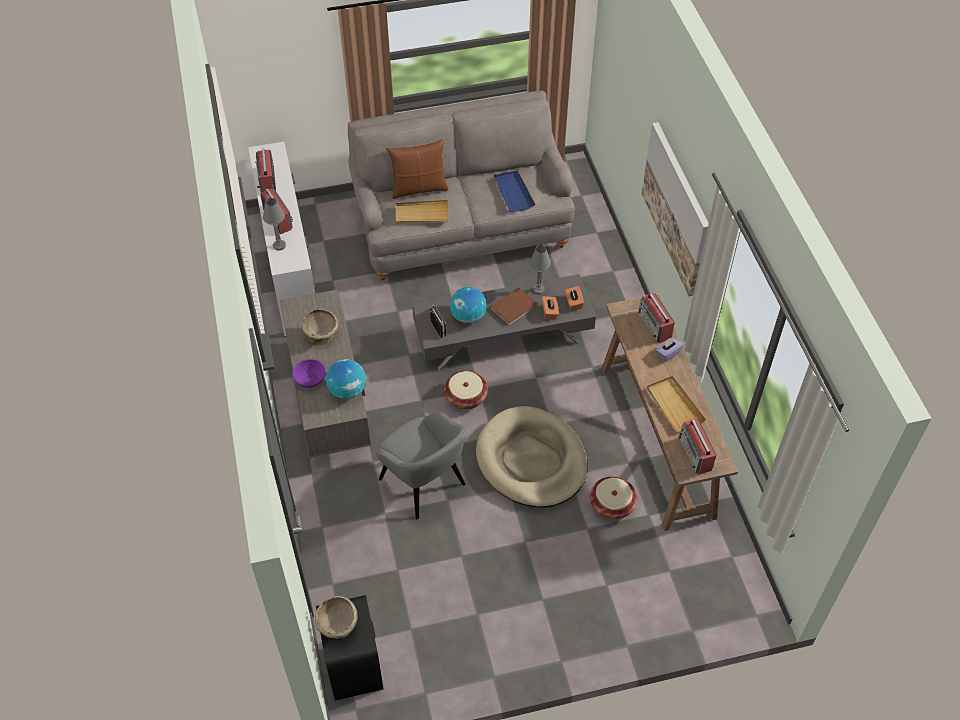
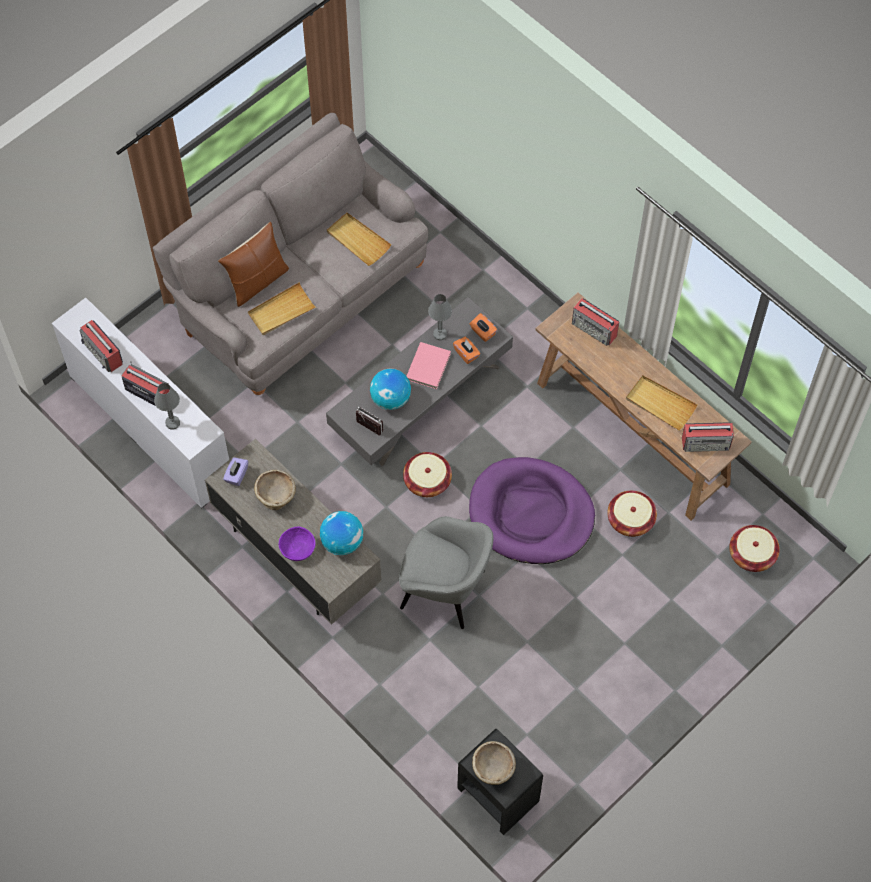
camera: 30 degrees left, 10 degrees up
beige dog bed [476,406,588,508] -> purple dog bed [469,457,595,564]
brown book [490,287,538,326] -> pink book [407,342,451,389]
blue tray [494,170,535,212] -> beige tray [327,213,391,266]
picture [642,122,709,296] -> none
purple tissue box [655,337,683,362] -> purple tissue box moved to [223,457,248,486]
radio [679,418,716,474] -> radio turned 45 degrees counterclockwise [682,422,734,452]
none -> basket [729,525,780,572]

